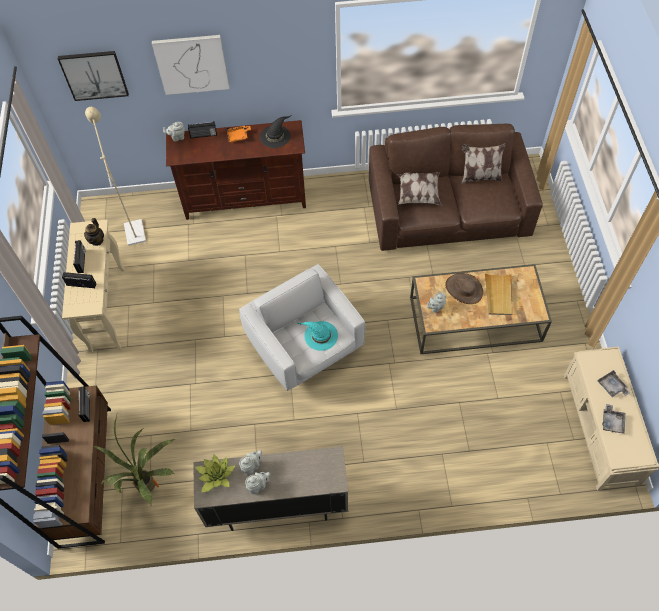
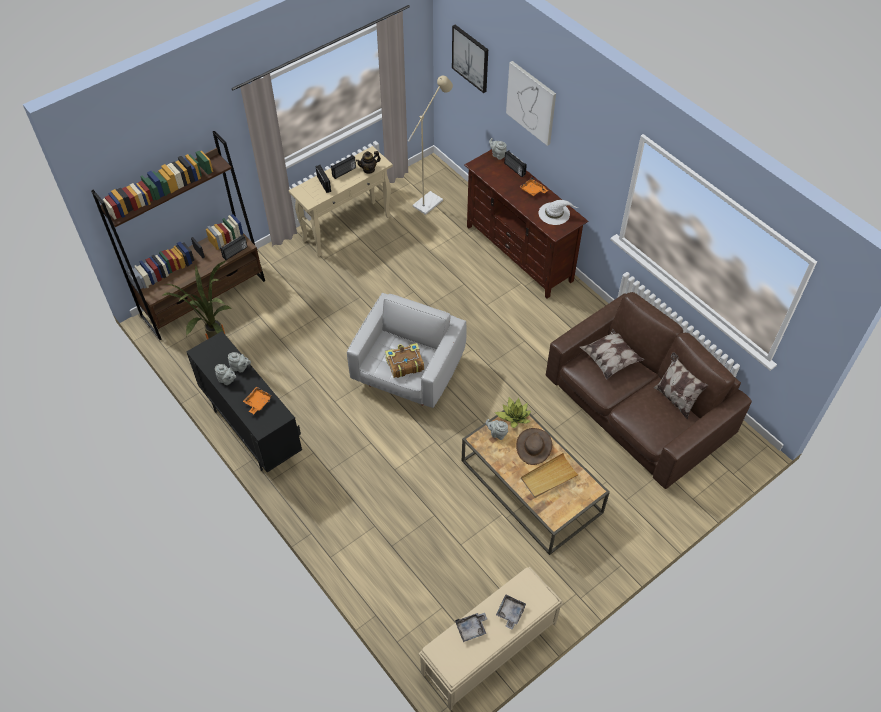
camera: 55 degrees right, 5 degrees down
beige cabinet [193,446,349,531] -> black cabinet [186,331,302,472]
potted plant [195,454,235,493] -> potted plant moved to [495,397,531,428]
black hat [260,115,291,148] -> white hat [539,200,578,225]
turquoise hat [298,321,338,351] -> book [385,343,424,378]
none -> orange tray [243,387,273,414]

